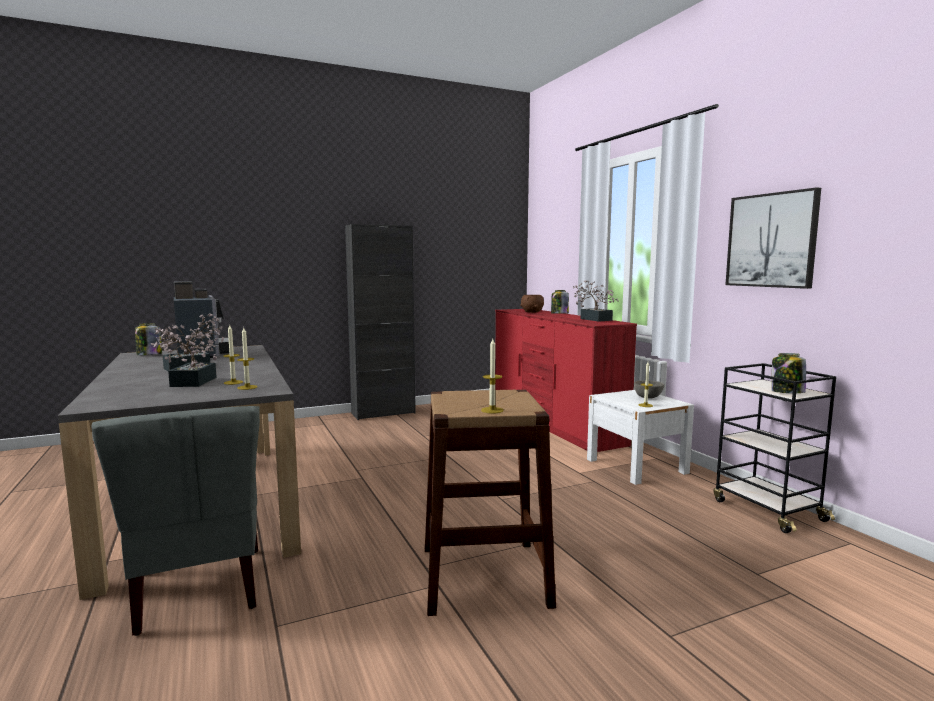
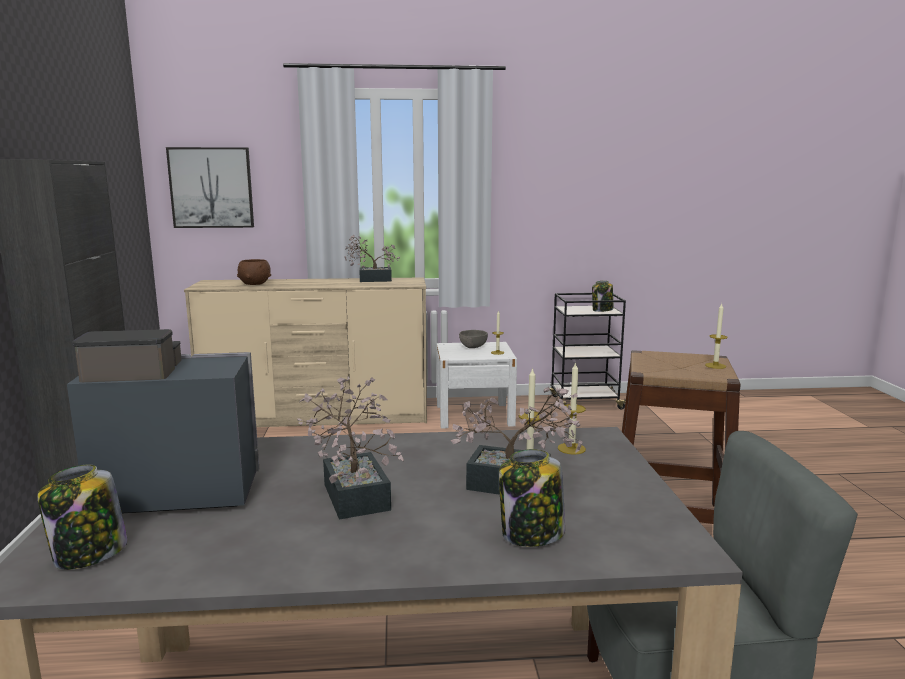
camera: 70 degrees left, 5 degrees up
red dresser [495,309,637,452] -> beige dresser [184,277,427,427]
jar [551,290,569,314] -> jar moved to [499,449,565,547]
picture [725,187,821,289] -> picture moved to [166,147,254,228]

